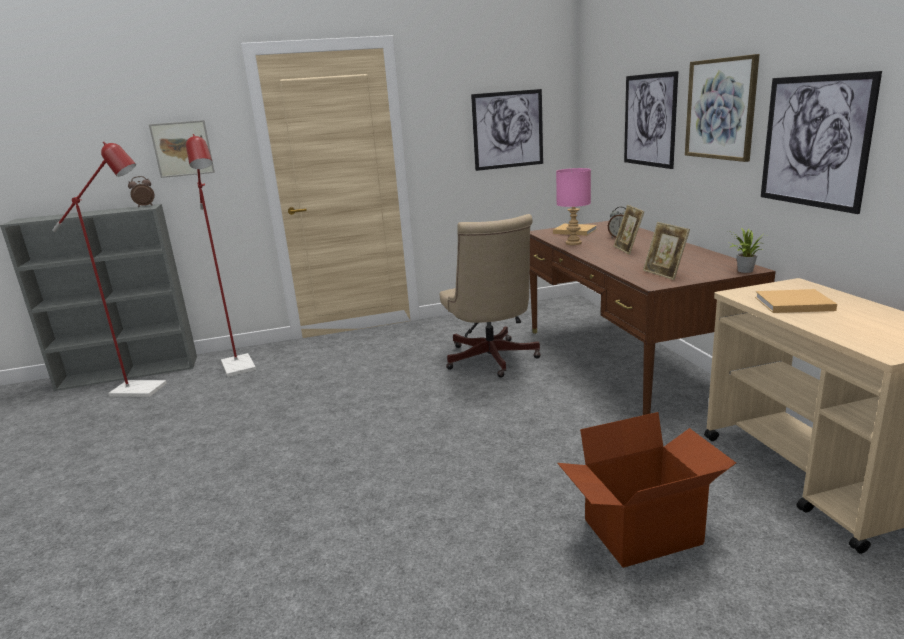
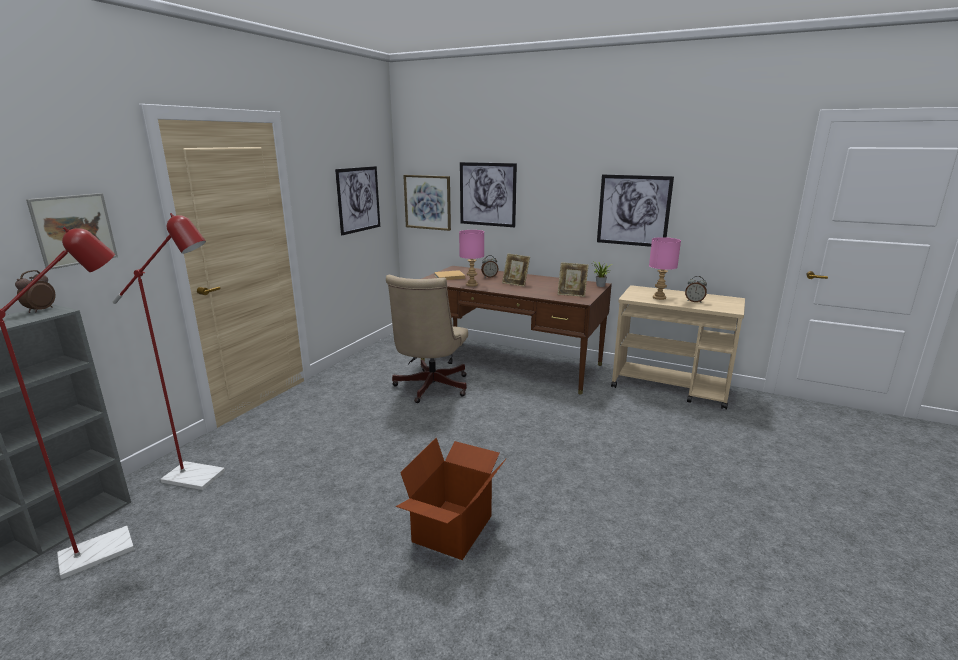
camera: 50 degrees left, 0 degrees up
beige office chair [440,214,541,378] -> beige office chair turned 75 degrees clockwise [386,275,468,403]
cardboard box [557,412,736,568] -> cardboard box moved to [396,438,506,560]
picture [685,54,760,162] -> picture moved to [403,175,451,231]
beige book [755,289,837,313] -> pink table lamp [649,237,681,300]
none -> alarm clock [685,276,707,303]

